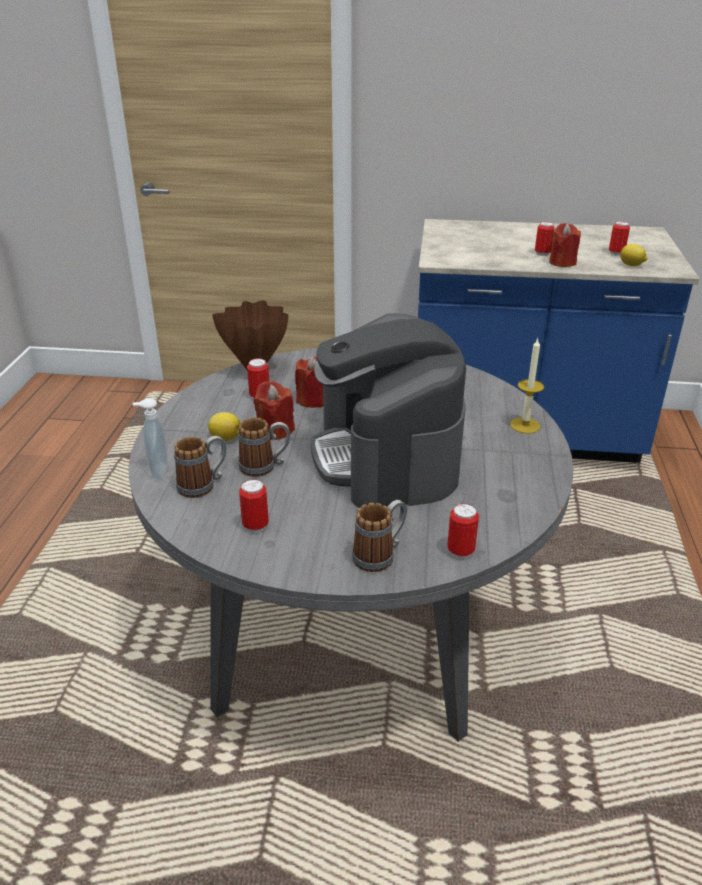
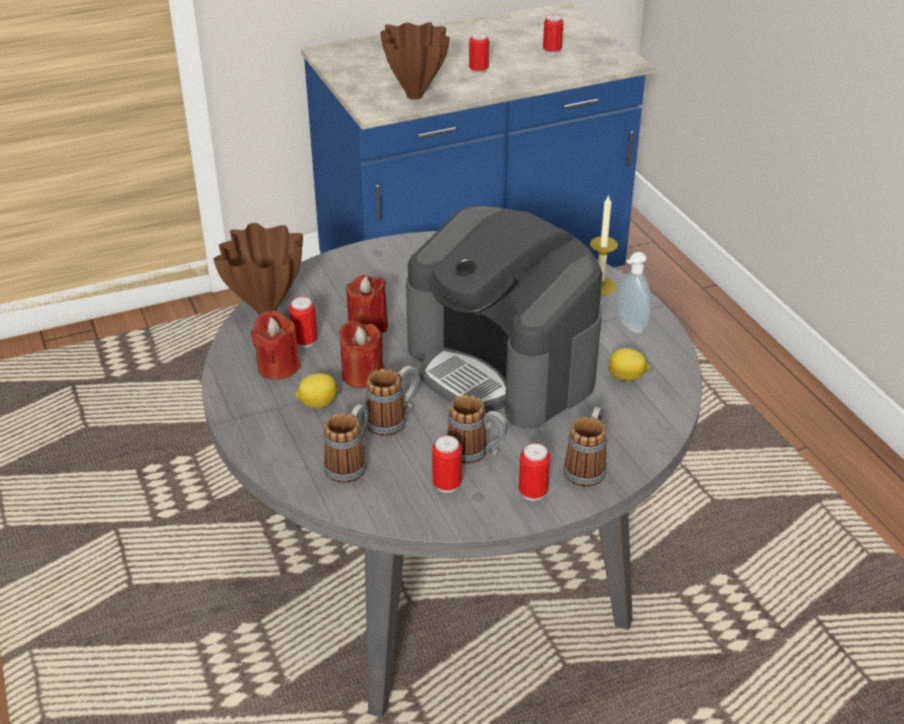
camera: 30 degrees left, 5 degrees up
soap dispenser [133,398,168,479] -> soap dispenser moved to [616,252,652,333]
can [447,503,479,559] -> can moved to [519,443,550,501]
red candle [549,223,581,267] -> red candle moved to [251,311,300,380]
lemon [620,244,647,266] -> lemon moved to [608,348,649,381]
none -> brown vase [380,22,450,100]
none -> mug [447,395,507,464]

